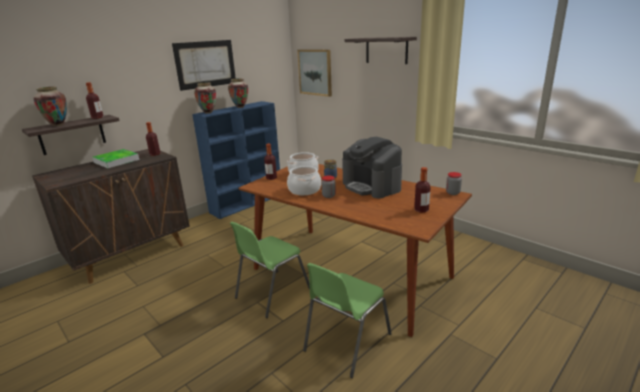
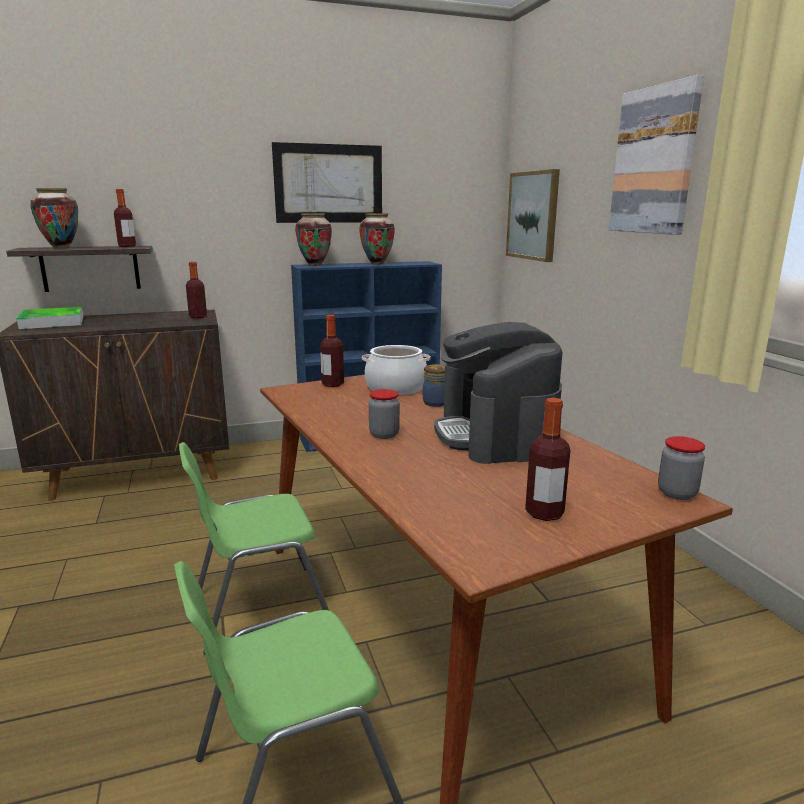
camera: 25 degrees right, 5 degrees down
tray [92,149,139,168] -> tray moved to [16,306,84,329]
cooking pot [287,166,321,195] -> none
shelf [345,37,417,64] -> picture [609,75,704,235]

